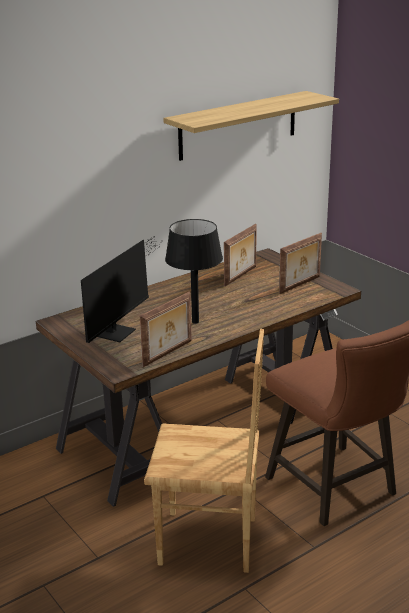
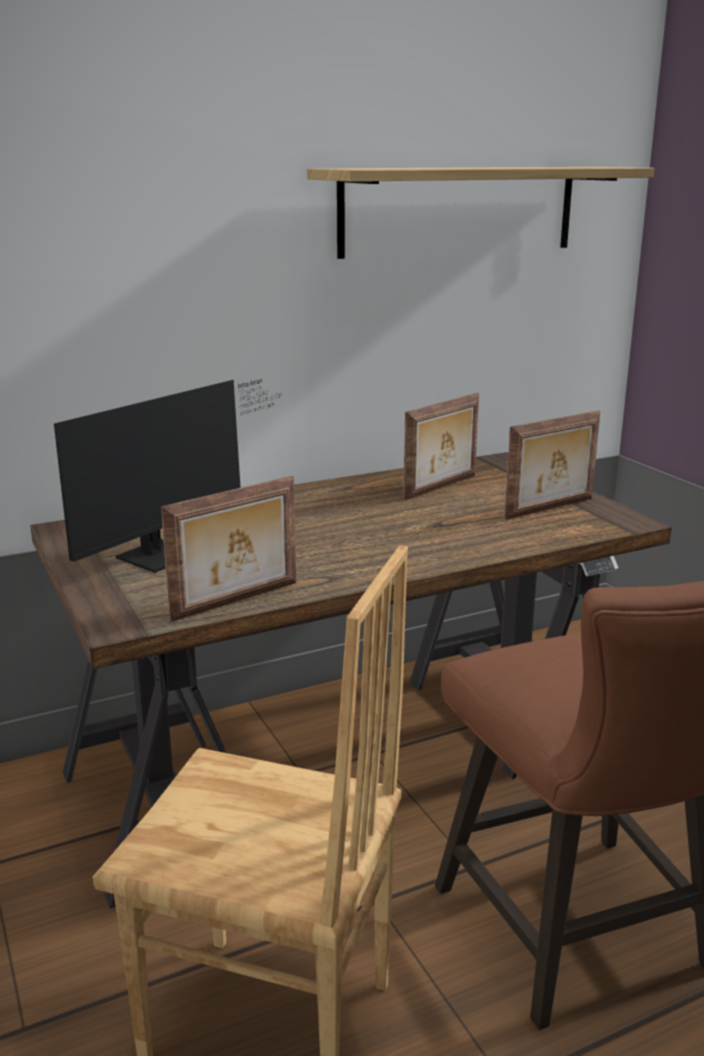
camera: 10 degrees right, 5 degrees down
black table lamp [165,219,223,324] -> none

